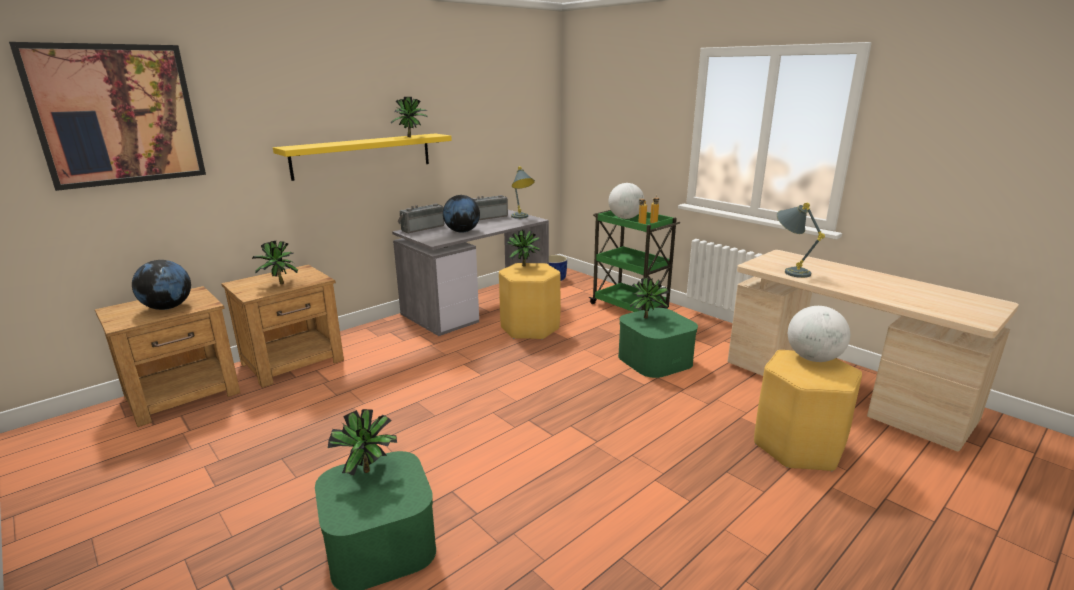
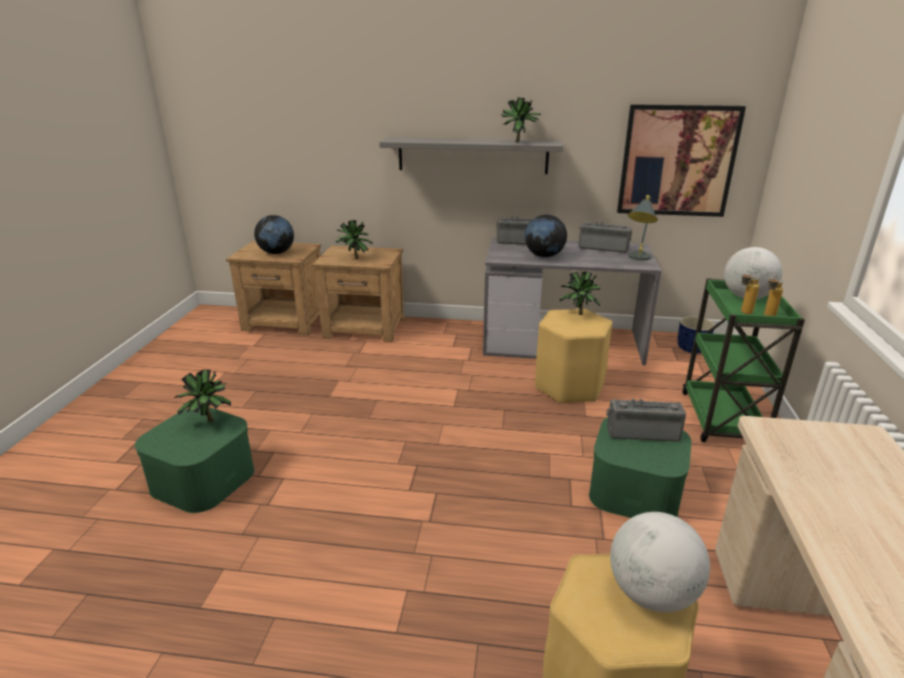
camera: 50 degrees right, 5 degrees up
picture [9,42,206,191] -> picture moved to [617,104,746,217]
yellow shelf [273,133,452,181] -> grey shelf [379,137,563,174]
potted plant [630,278,669,319] -> radio [606,398,686,442]
grey table lamp [777,203,825,278] -> none

